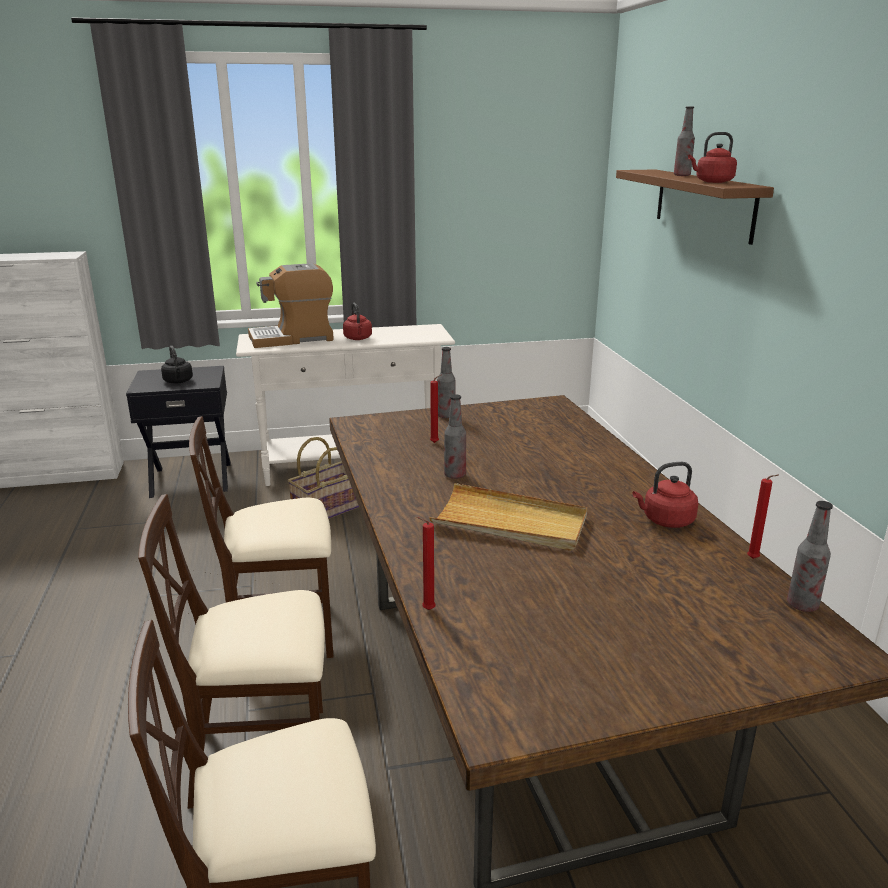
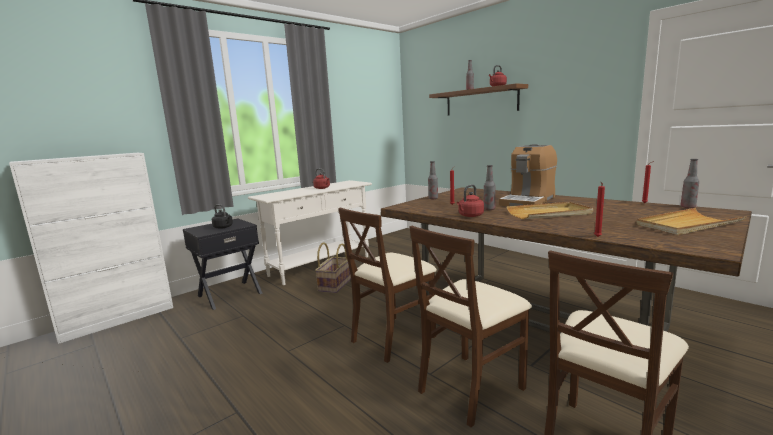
camera: 30 degrees left, 10 degrees down
coffee machine [248,263,334,348] -> coffee machine moved to [499,144,557,206]
red kettle [633,462,698,528] -> red kettle moved to [457,184,484,217]
none -> beige tray [637,208,746,235]

